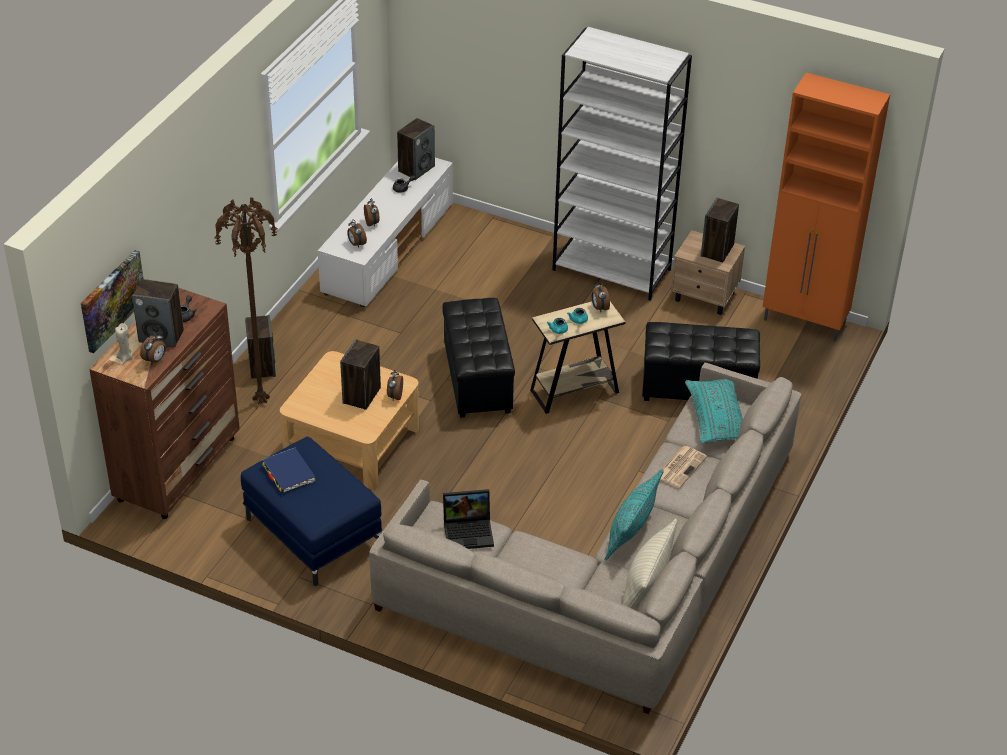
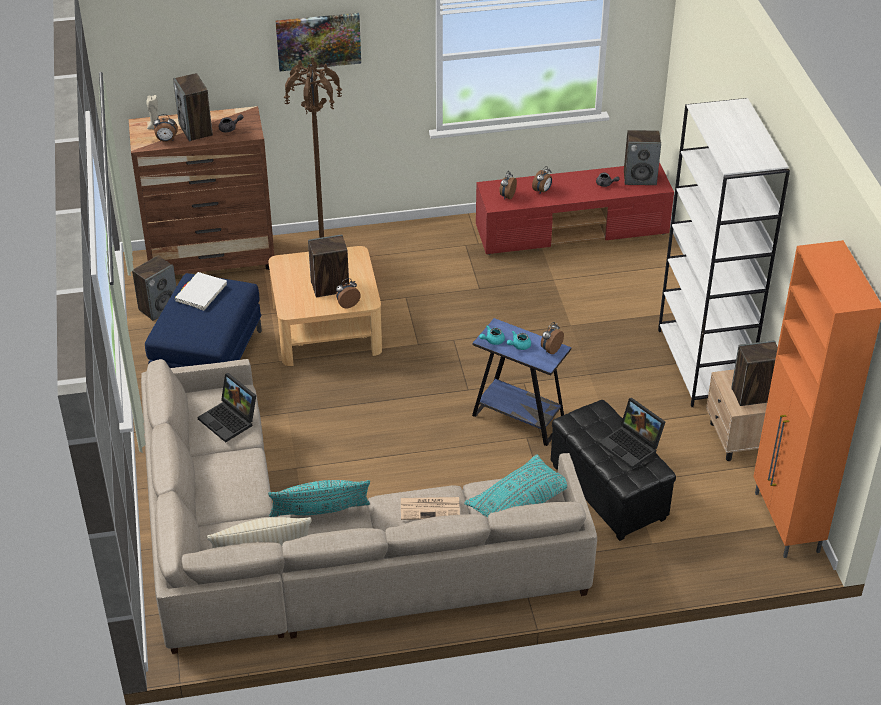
camera: 55 degrees right, 0 degrees up
picture [81,250,143,353] -> picture moved to [275,13,361,71]
speaker [245,315,276,379] -> speaker moved to [132,256,176,321]
blue book [262,448,316,493] -> white book [175,272,227,311]
white tv stand [318,158,453,307] -> red tv stand [476,162,674,255]
black ottoman [442,298,515,418] -> none
beige side table [530,301,625,414] -> blue side table [472,318,571,446]
none -> laptop [599,398,665,469]

